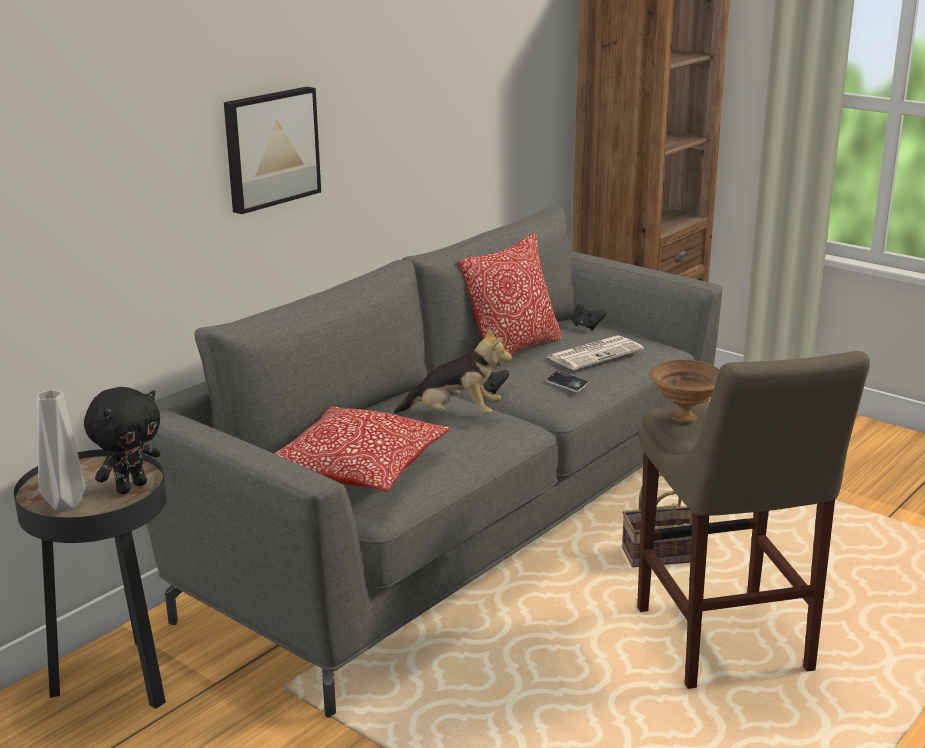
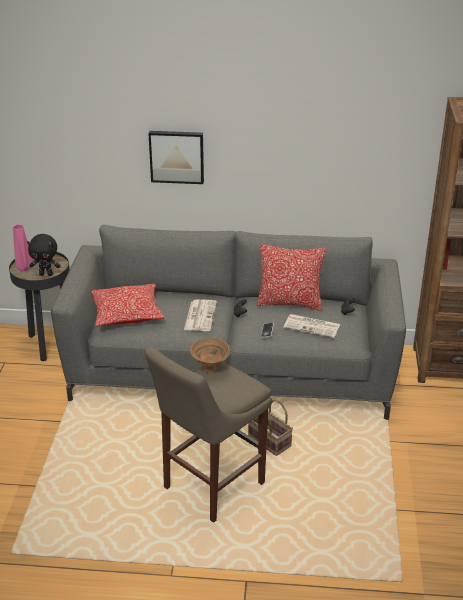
camera: 55 degrees right, 10 degrees up
grey vase [36,390,85,510] -> pink vase [13,225,33,272]
plush toy [394,327,512,414] -> newspaper [184,299,217,331]

